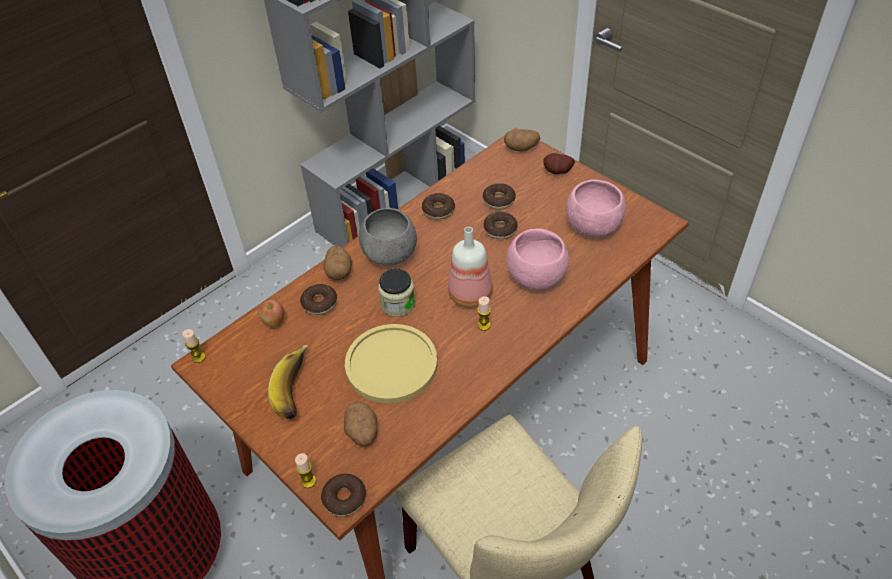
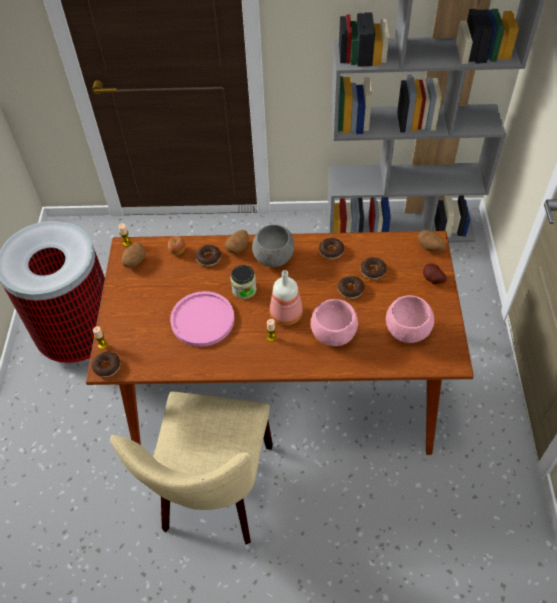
camera: 45 degrees right, 5 degrees up
banana [268,345,308,419] -> none
potato [344,402,377,446] -> potato moved to [122,242,146,268]
yellow plate [345,324,437,403] -> pink plate [170,291,234,347]

